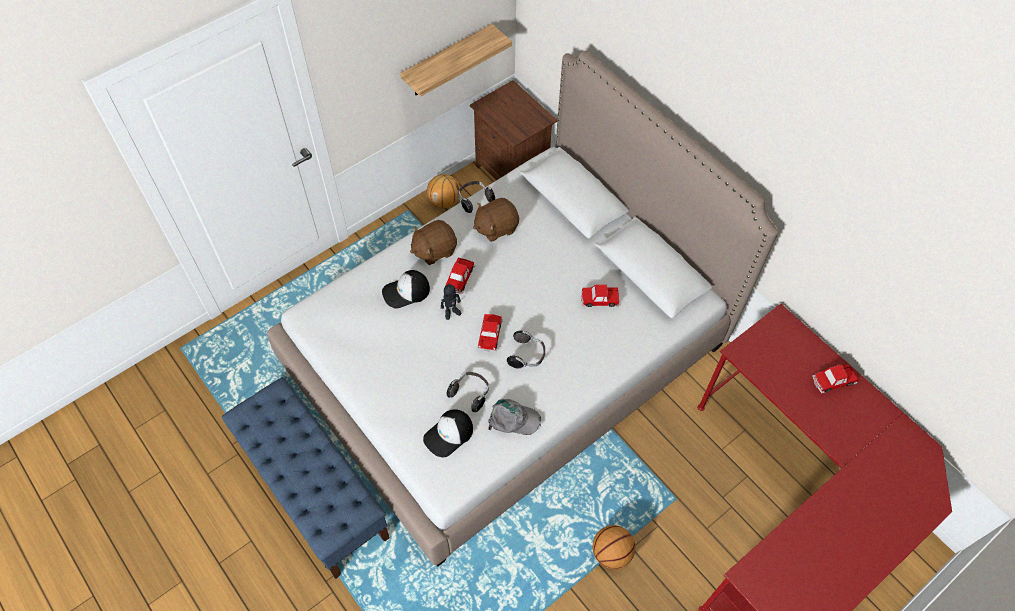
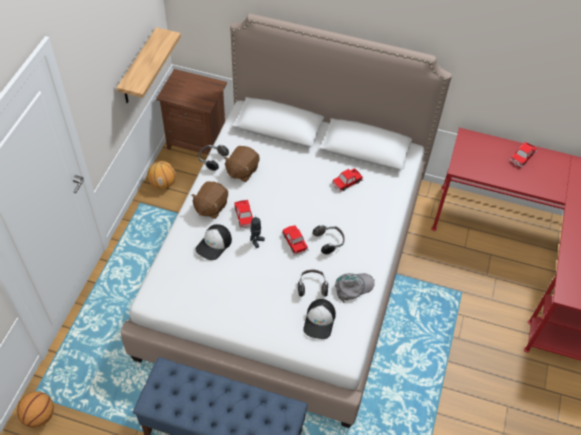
camera: 35 degrees left, 5 degrees down
basketball [593,525,635,569] -> basketball moved to [17,391,54,428]

